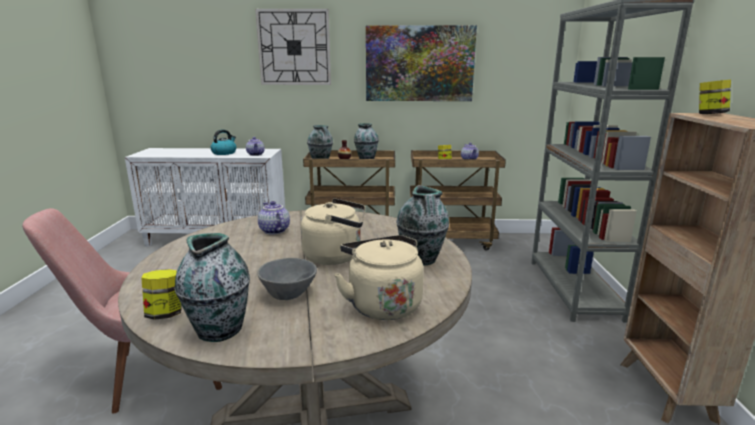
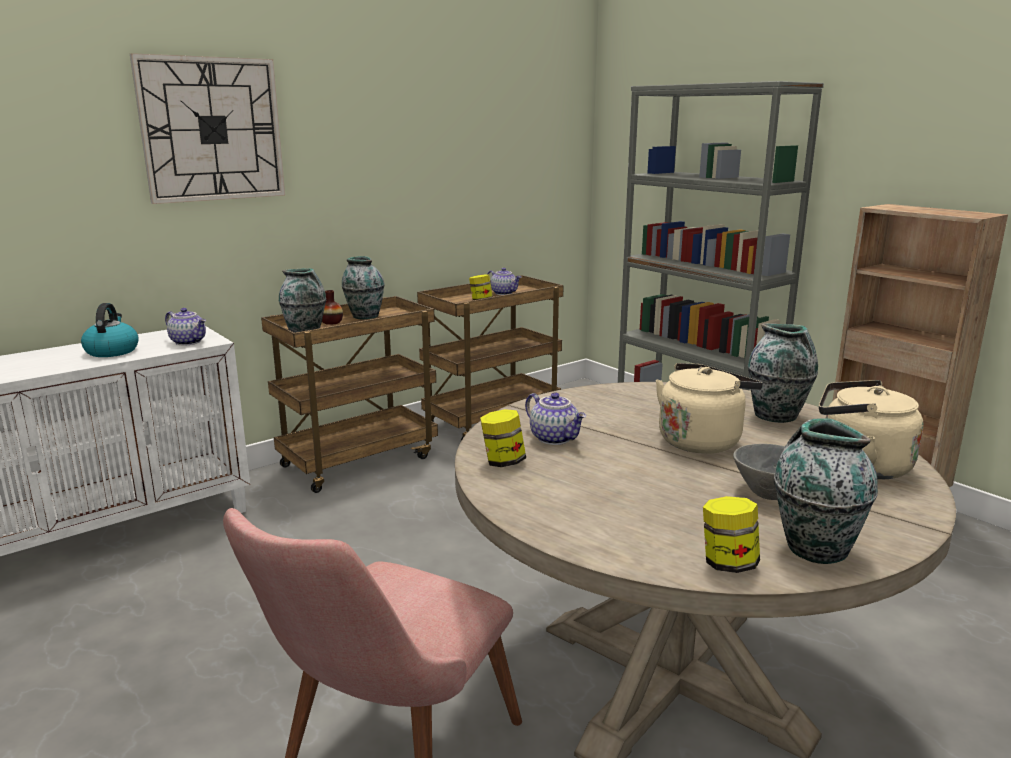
camera: 40 degrees left, 0 degrees up
teapot [258,201,290,235] -> teapot turned 150 degrees counterclockwise [525,392,586,445]
picture [366,25,477,101] -> none
jar [699,80,731,114] -> jar moved to [480,409,526,467]

